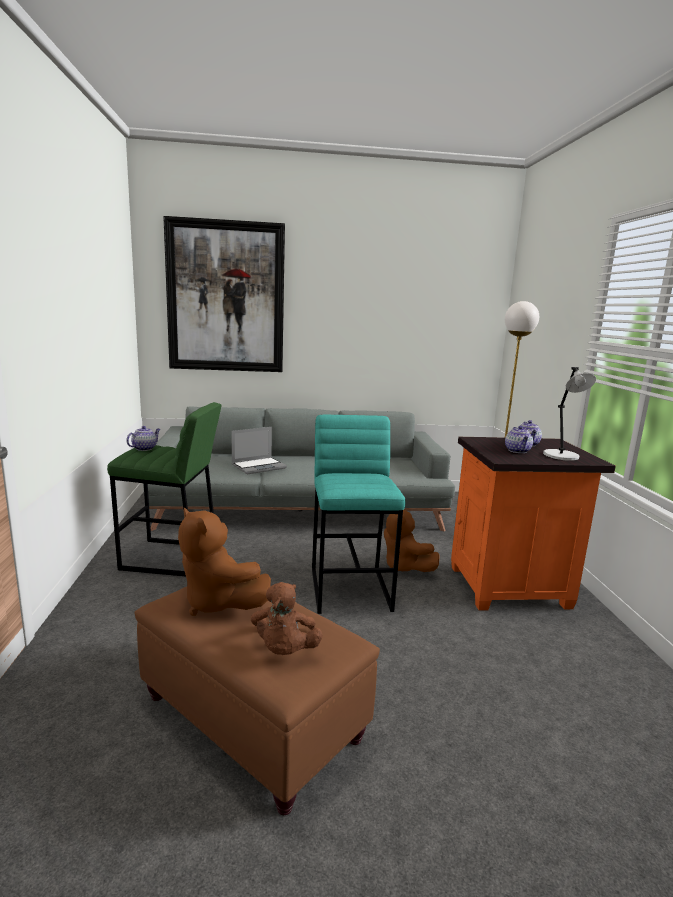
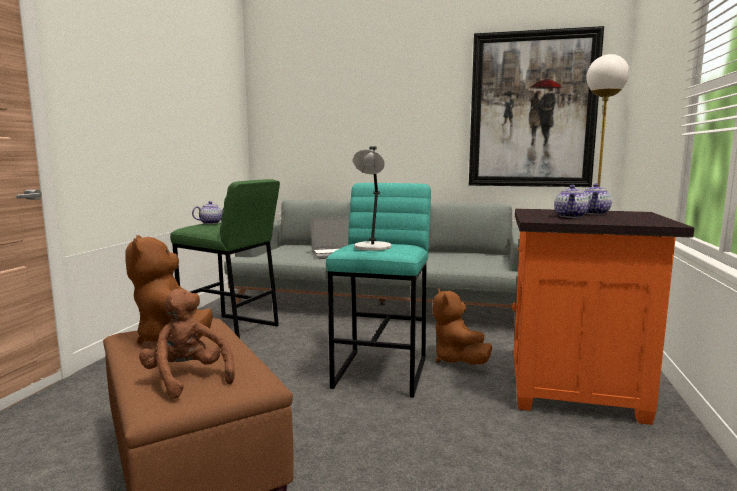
camera: 20 degrees right, 5 degrees down
picture [163,216,285,372] -> picture moved to [469,26,604,187]
brown plush toy [251,582,323,655] -> brown plush toy turned 120 degrees clockwise [139,288,235,399]
grey table lamp [543,367,596,461] -> grey table lamp moved to [353,146,392,251]

